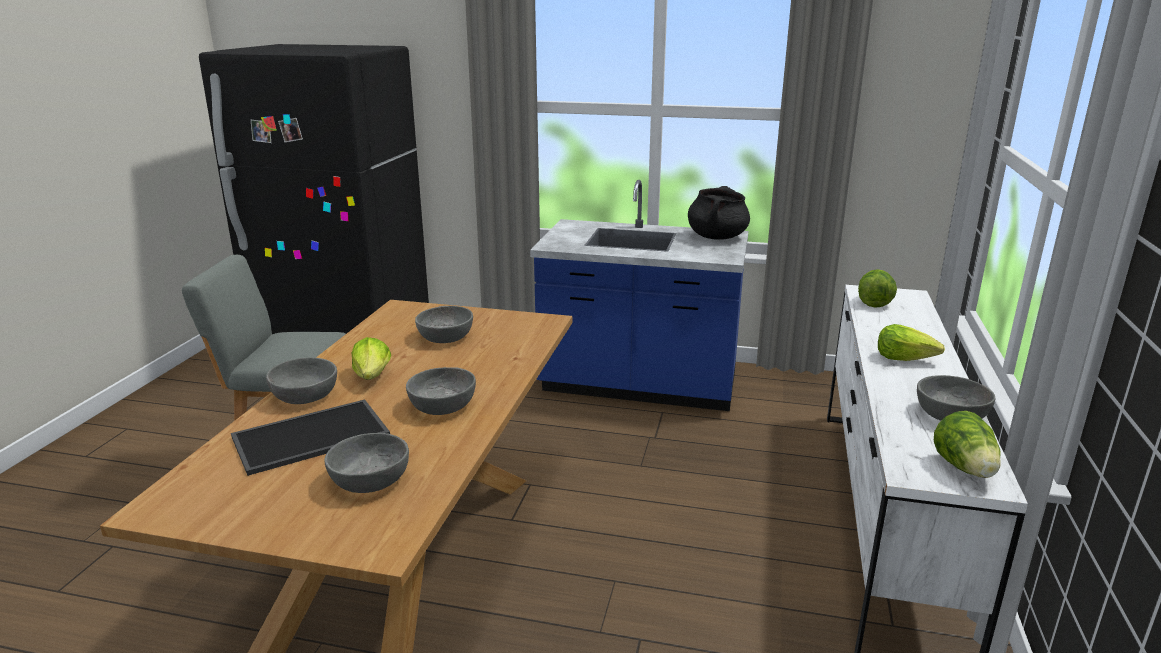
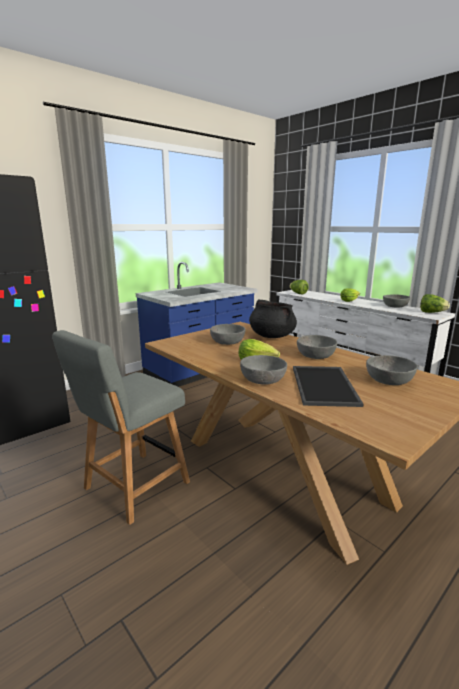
camera: 55 degrees left, 5 degrees down
black cooking pot [688,186,750,240] -> black cooking pot moved to [249,299,297,338]

